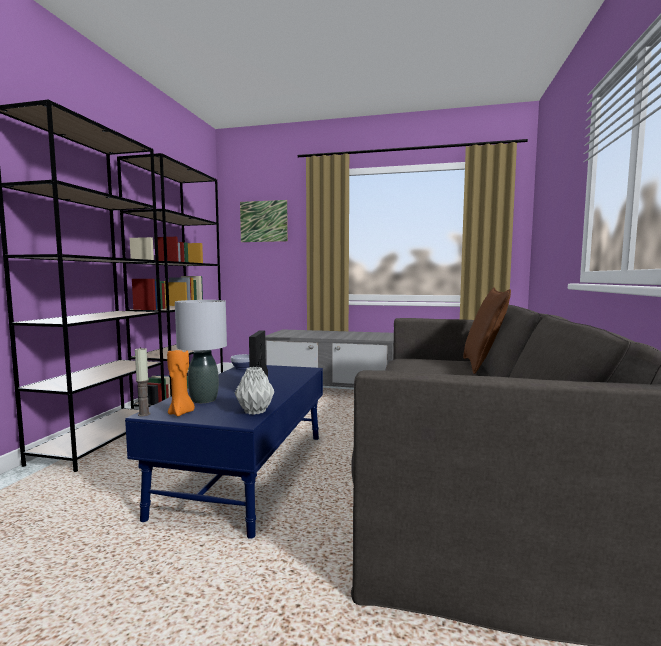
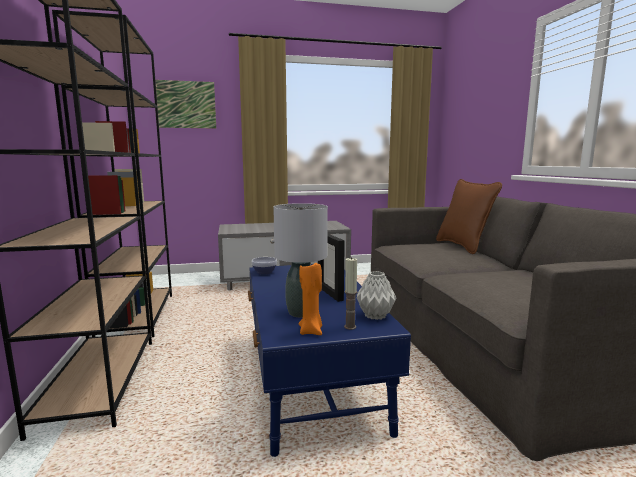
camera: 25 degrees left, 5 degrees up
candle [135,347,150,416] -> candle moved to [344,257,357,330]

